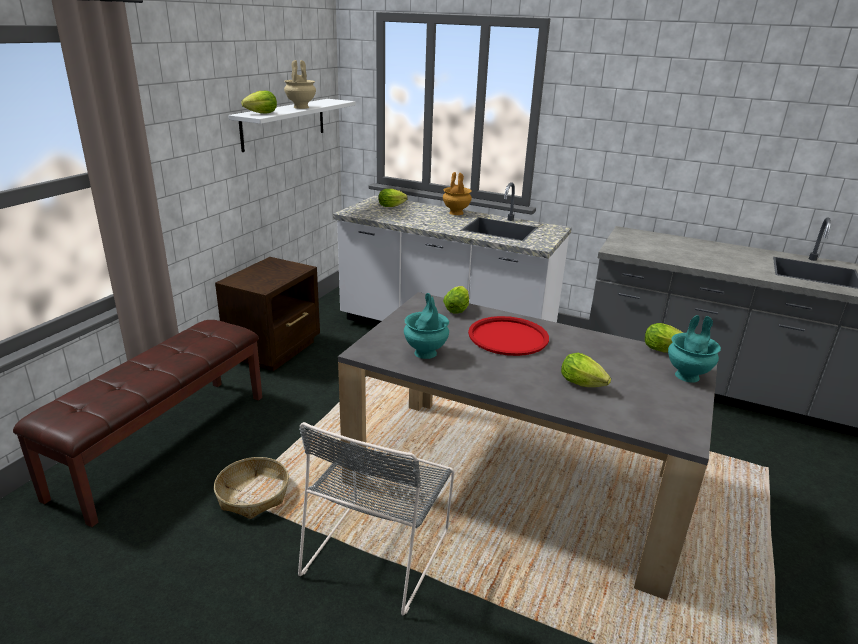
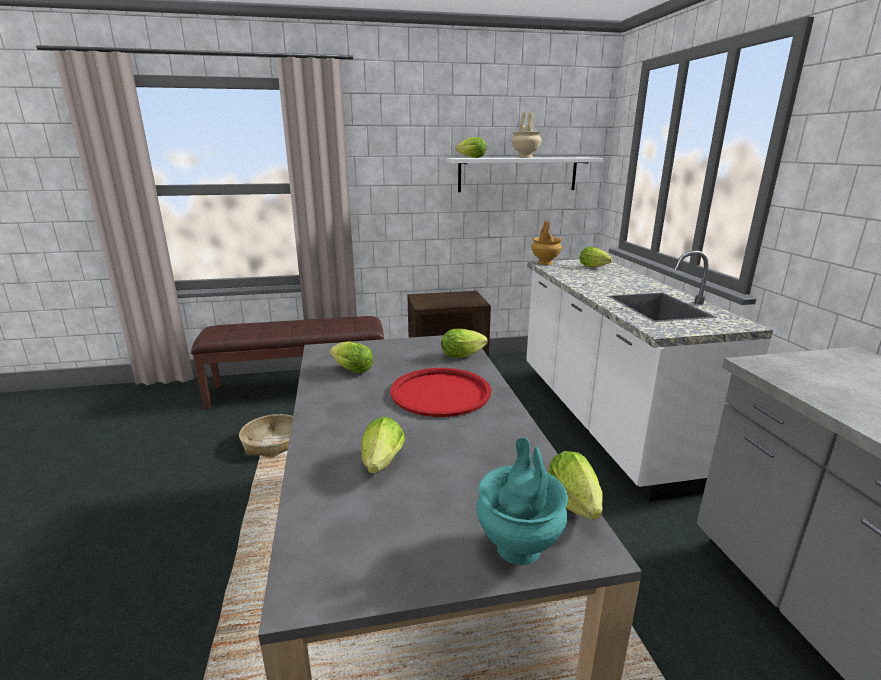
camera: 55 degrees right, 5 degrees down
grey chair [298,422,454,615] -> none
turquoise vase [404,293,449,359] -> lettuce [330,341,373,374]
brown vase [443,172,472,215] -> brown vase moved to [531,220,562,265]

